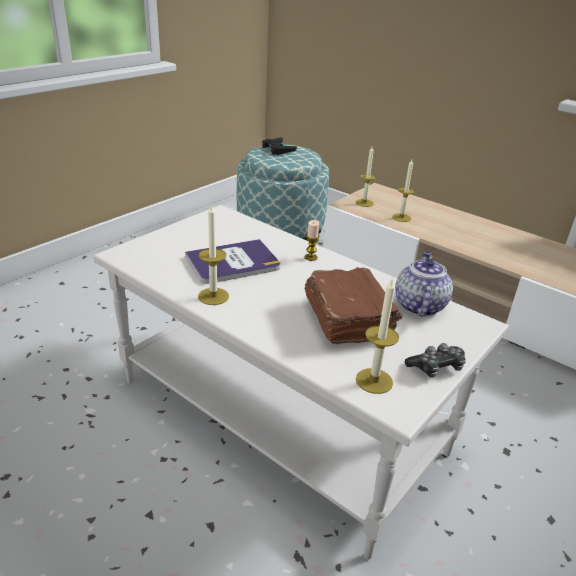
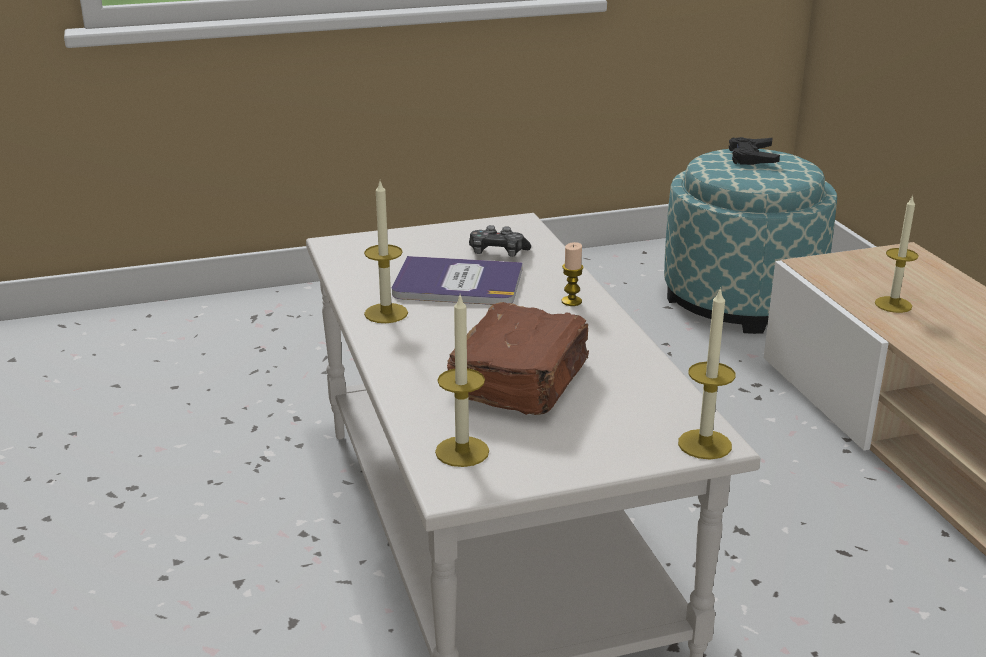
camera: 35 degrees right, 5 degrees down
candle [356,147,376,207] -> candle moved to [678,287,736,459]
teapot [395,251,453,316] -> none
game controller [405,343,466,378] -> game controller moved to [469,225,531,257]

